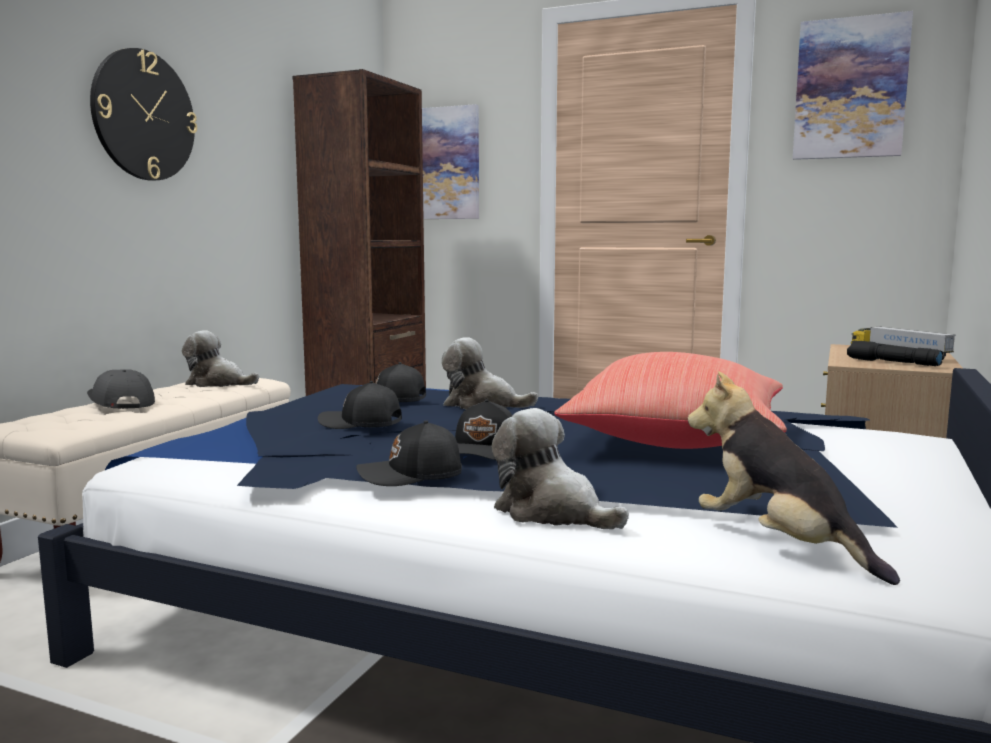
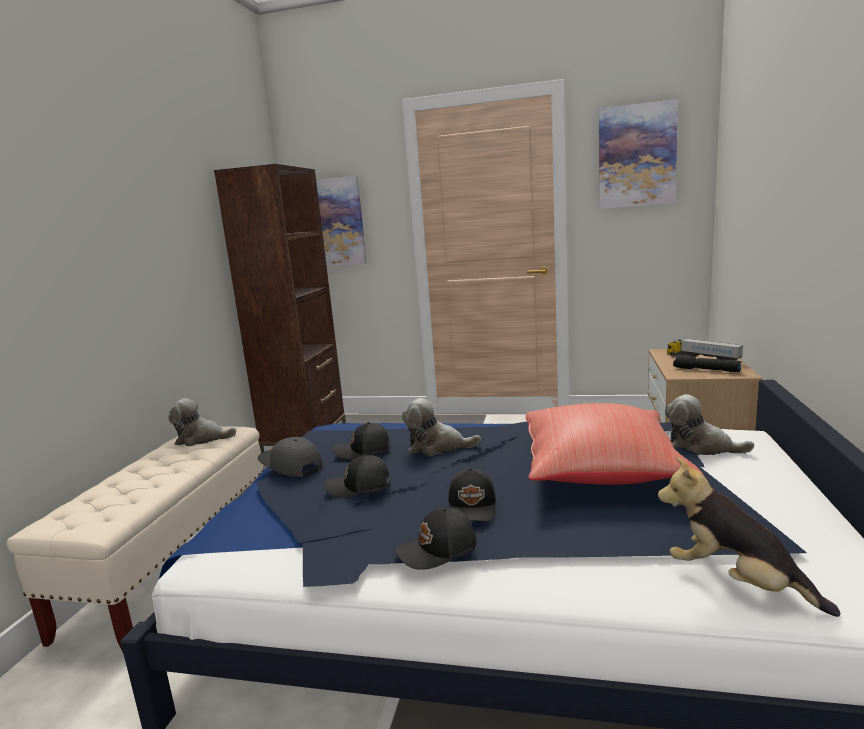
camera: 10 degrees left, 5 degrees up
grey cap [87,369,155,409] -> grey cap moved to [258,437,323,477]
wall clock [90,48,197,181] -> none
plush toy [492,408,629,530] -> plush toy moved to [665,394,754,456]

